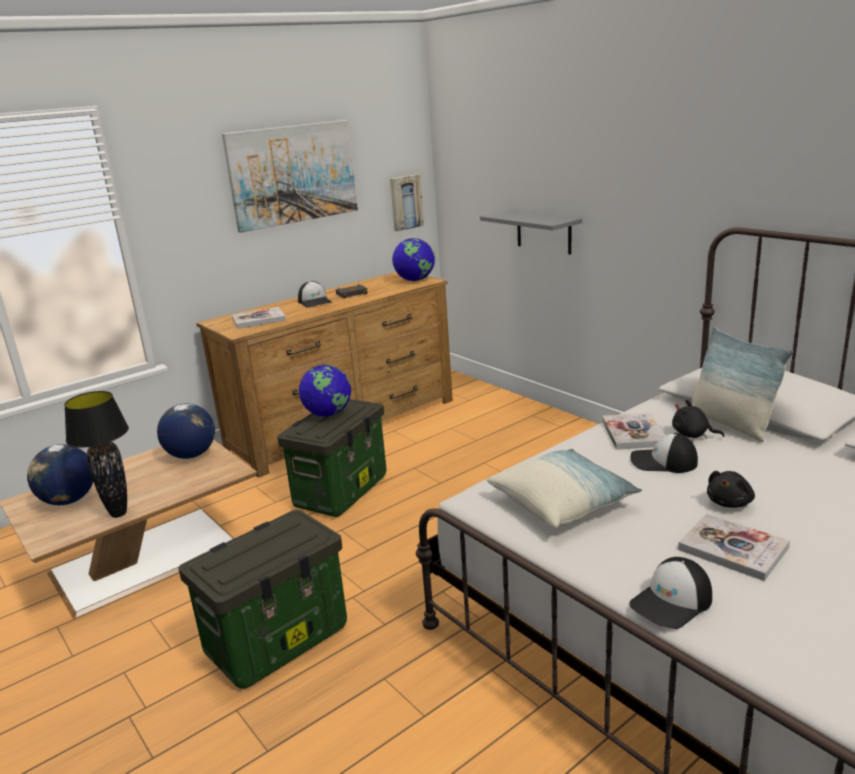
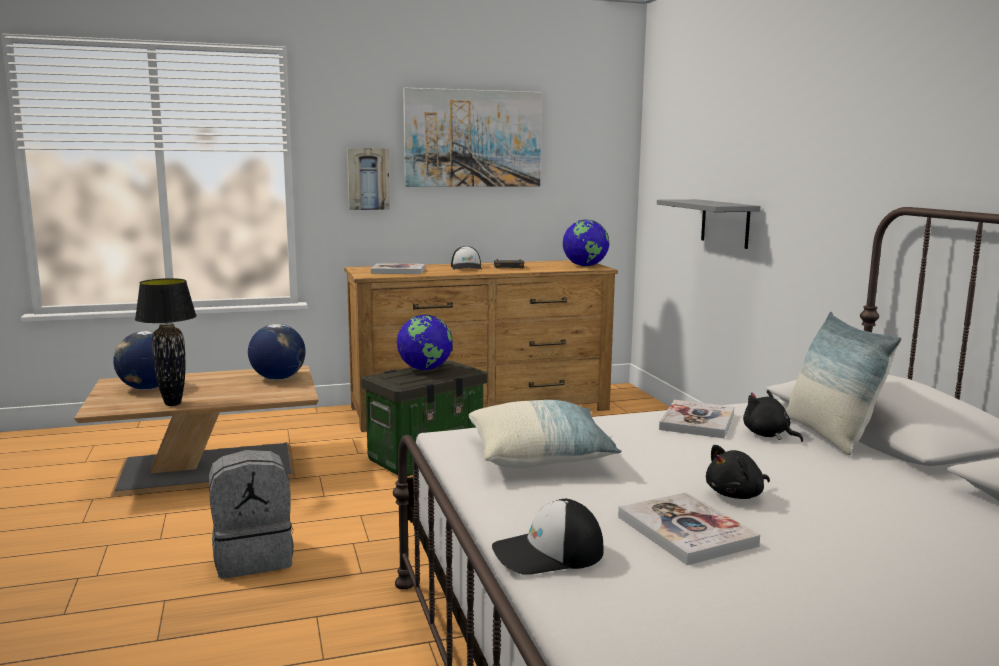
camera: 20 degrees right, 10 degrees down
storage box [179,510,347,689] -> grey backpack [209,450,294,579]
picture [390,174,424,231] -> picture moved to [347,148,390,210]
cap [630,433,698,473] -> none

